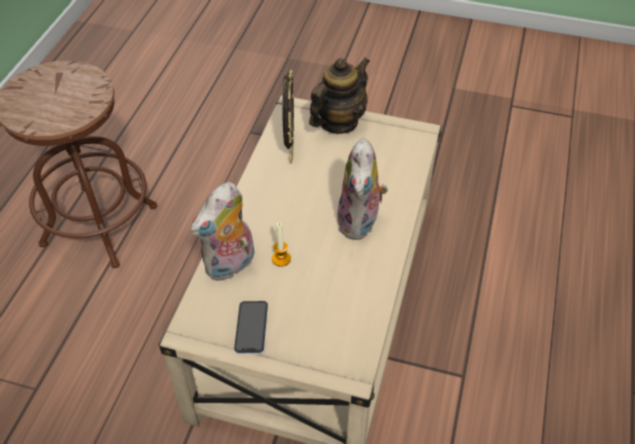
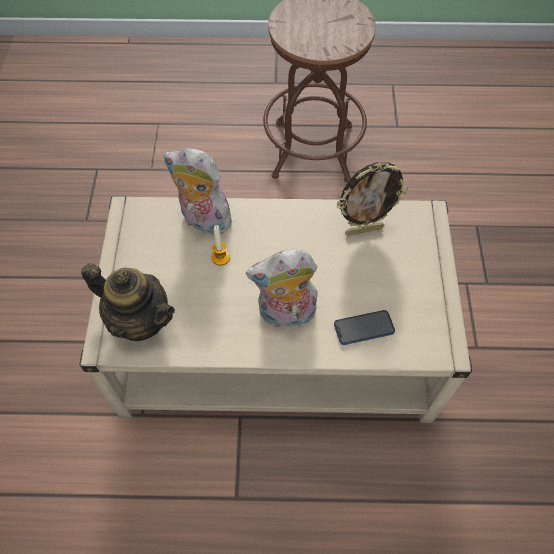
camera: 75 degrees right, 10 degrees up
phone [234,301,268,353] -> phone moved to [334,310,395,345]
teapot [309,58,370,134] -> teapot moved to [81,263,175,341]

